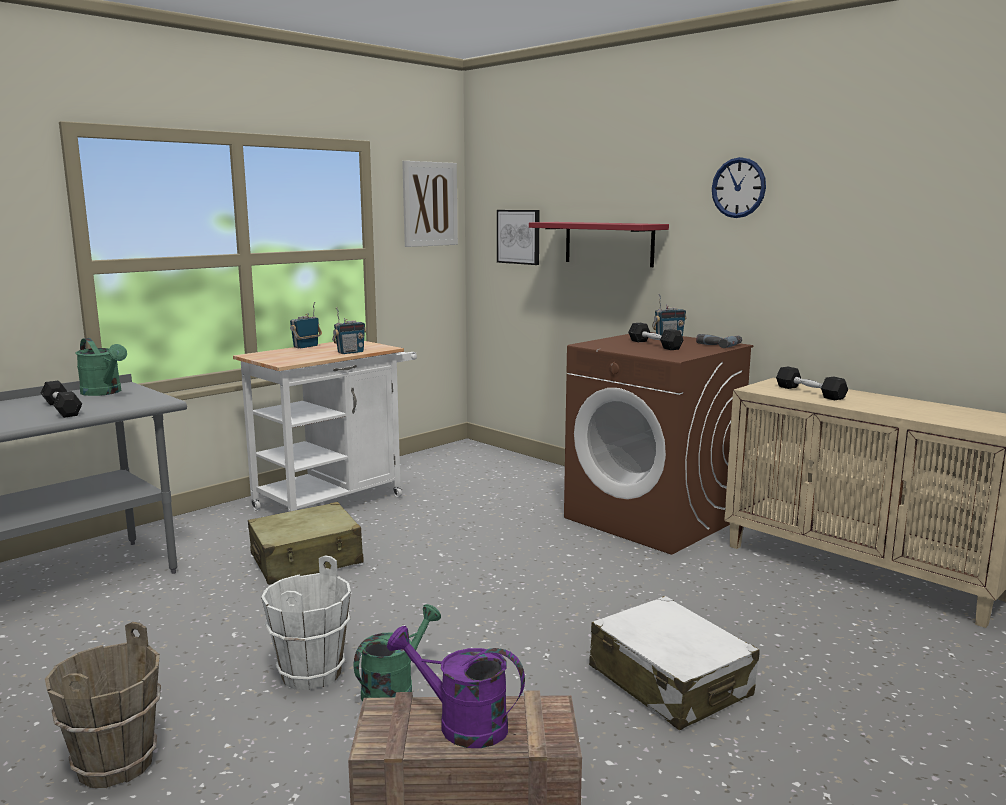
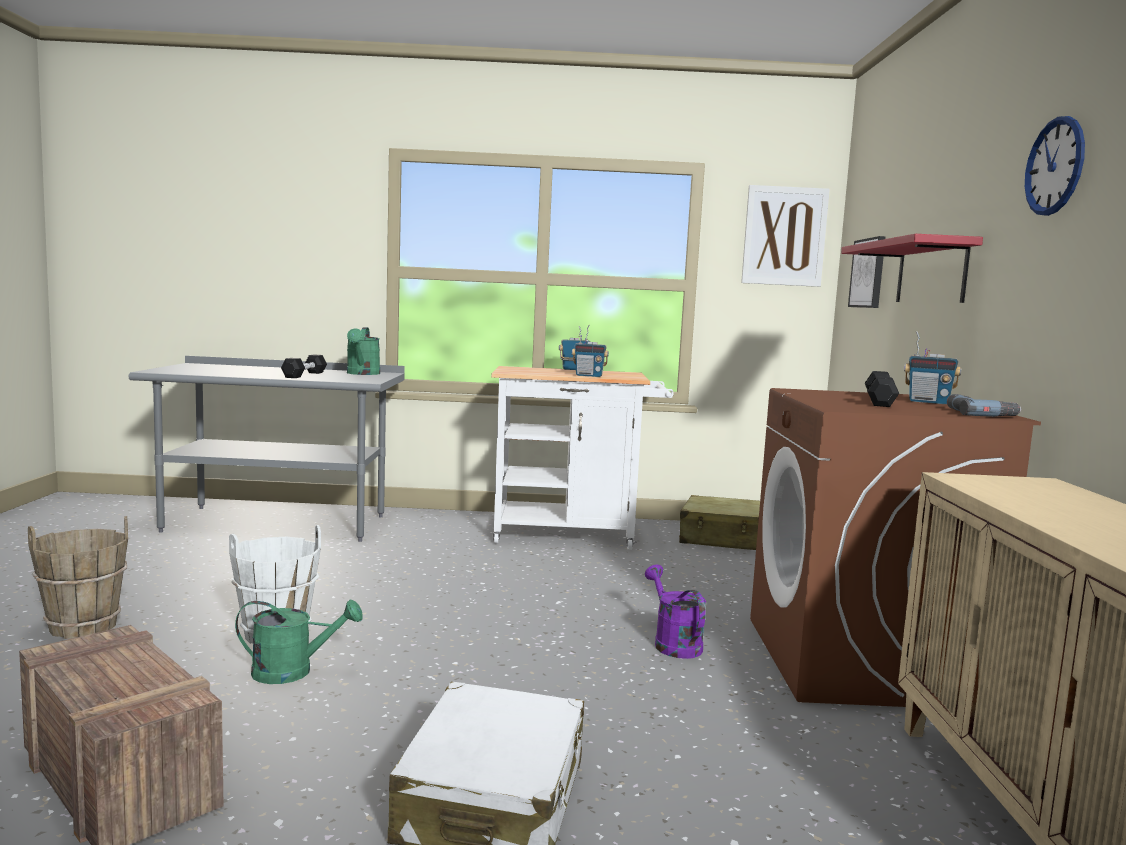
camera: 45 degrees right, 5 degrees down
beige suitcase [248,502,364,585] -> beige suitcase moved to [679,495,760,550]
purple watering can [387,626,525,748] -> purple watering can moved to [645,565,706,659]
black dumbbell [776,367,848,401] -> none

